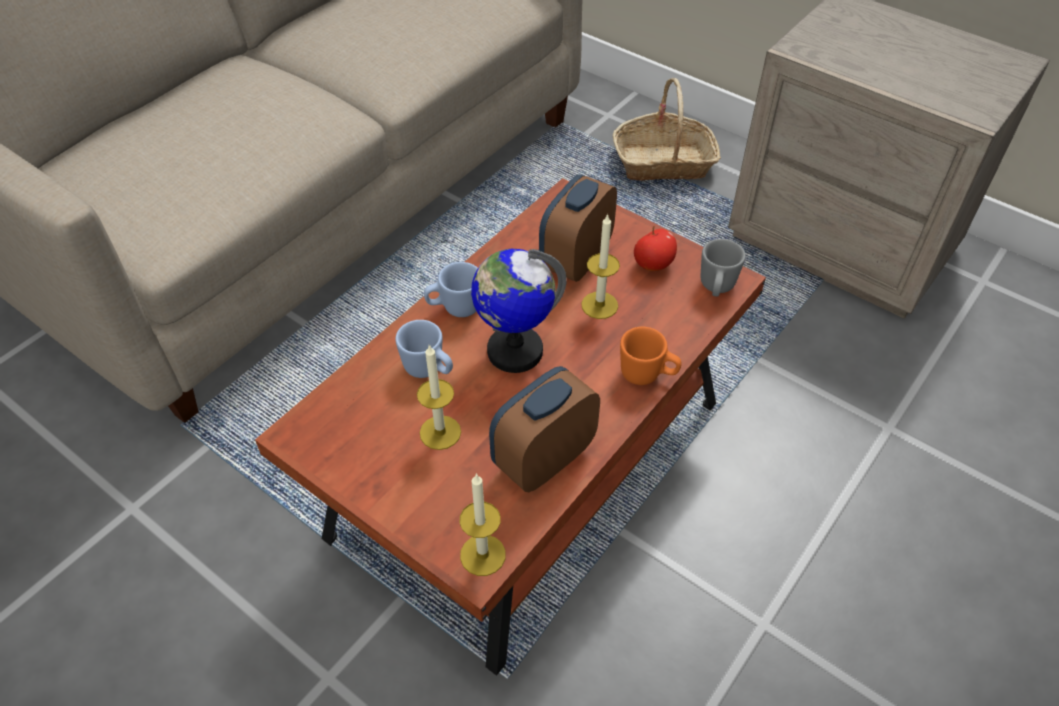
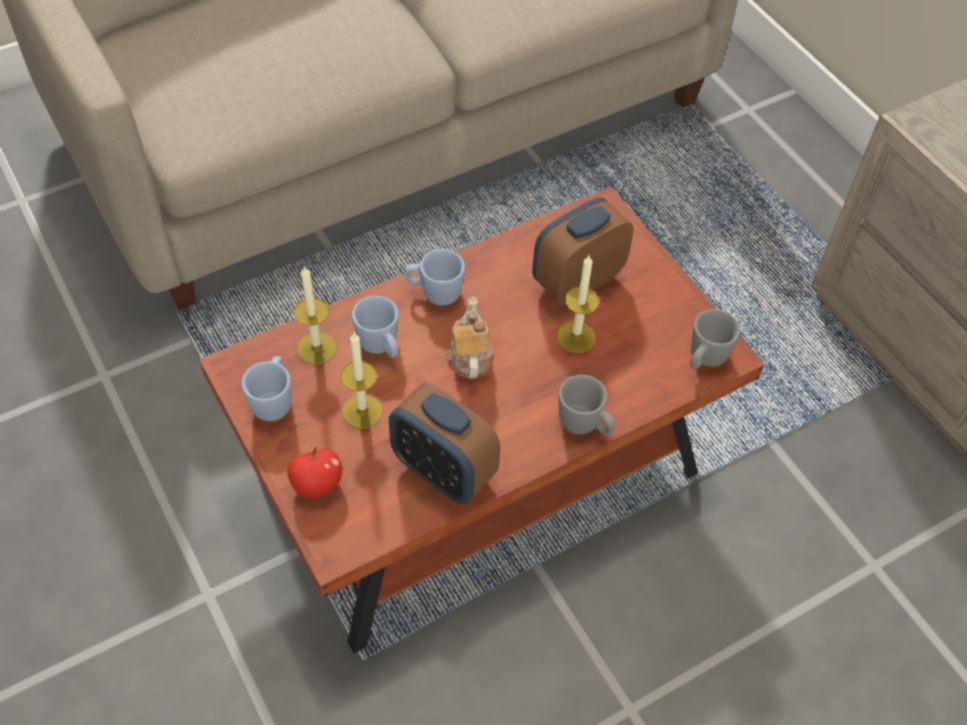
camera: 20 degrees right, 5 degrees up
candle [460,473,506,576] -> candle moved to [294,265,337,365]
globe [471,249,567,373] -> teapot [447,297,492,379]
alarm clock [489,366,600,492] -> alarm clock turned 120 degrees counterclockwise [389,382,501,504]
basket [613,78,721,181] -> none
orange mug [620,327,682,385] -> grey mug [558,375,615,435]
apple [634,225,677,271] -> apple moved to [287,447,343,498]
none -> blue mug [242,356,291,421]

